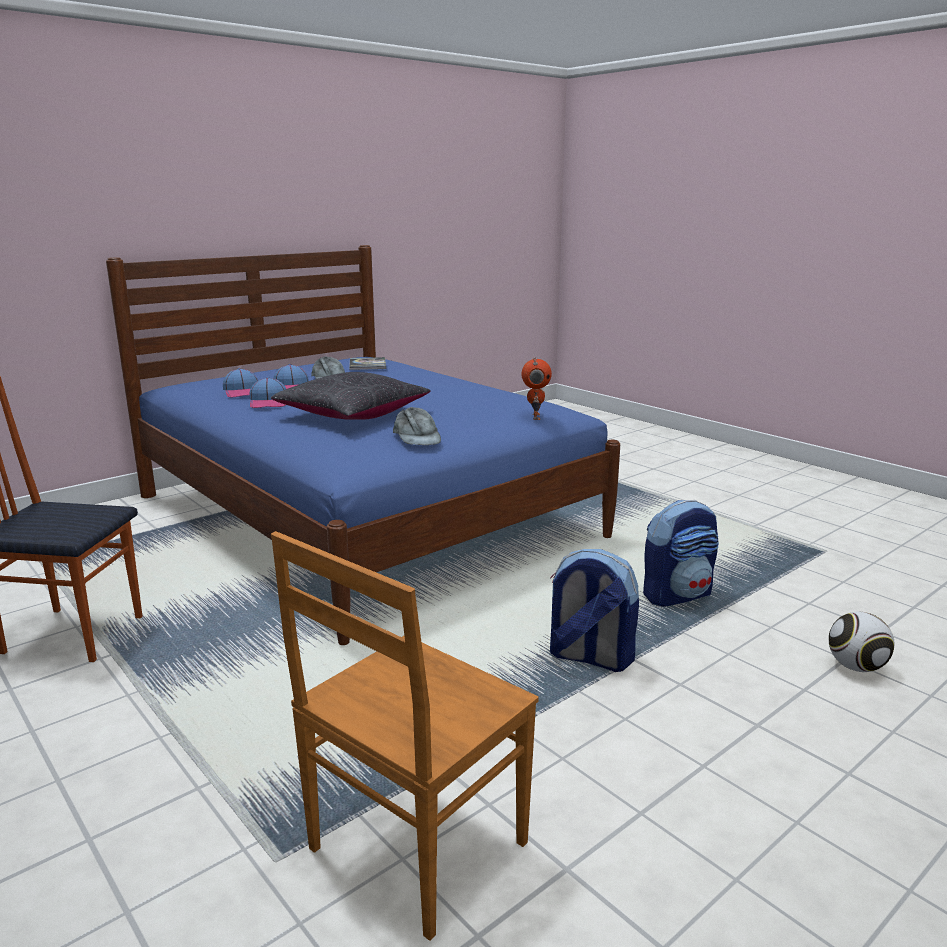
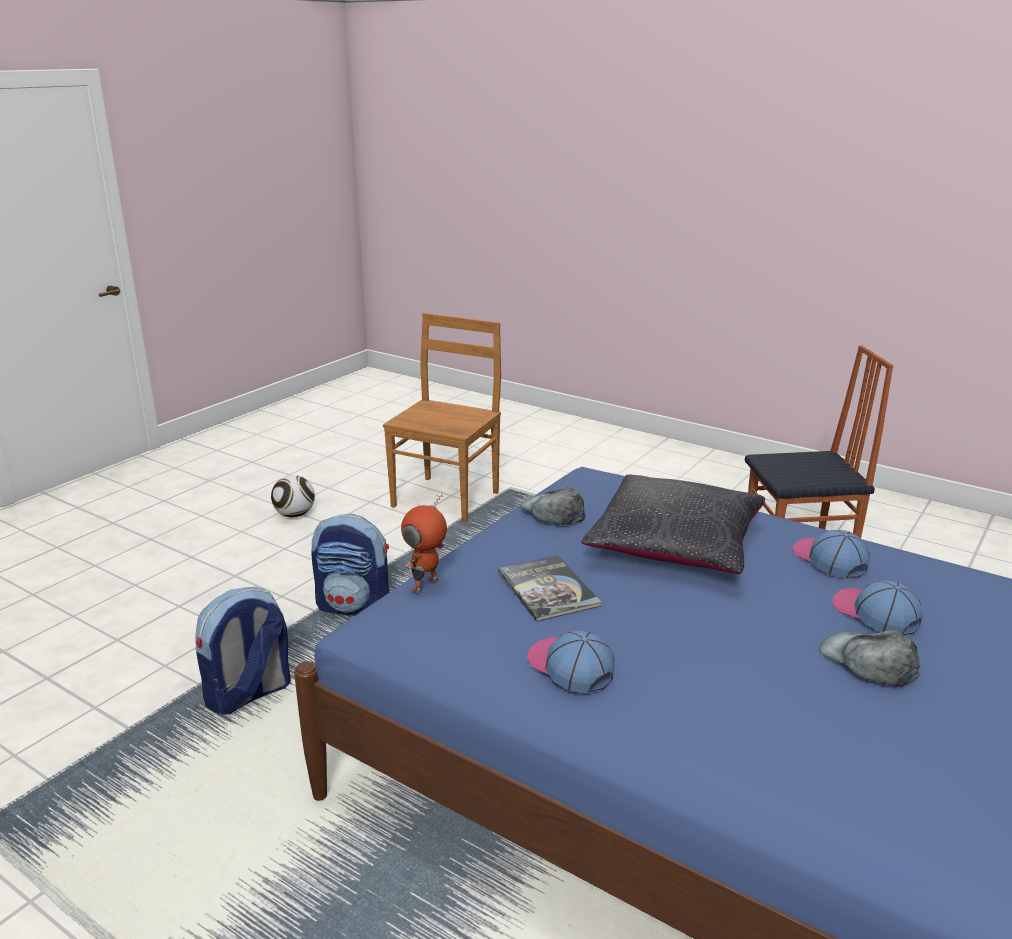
camera: 165 degrees right, 5 degrees up
cap [223,368,259,398] -> cap moved to [527,630,615,693]
book [349,357,386,370] -> book moved to [498,555,601,622]
toy robot [521,357,552,420] -> toy robot turned 45 degrees clockwise [401,494,447,594]
football [829,611,894,672] -> football moved to [271,475,315,518]

